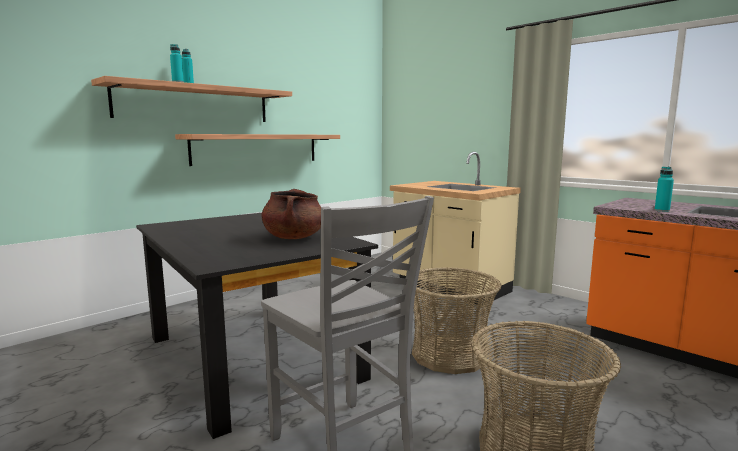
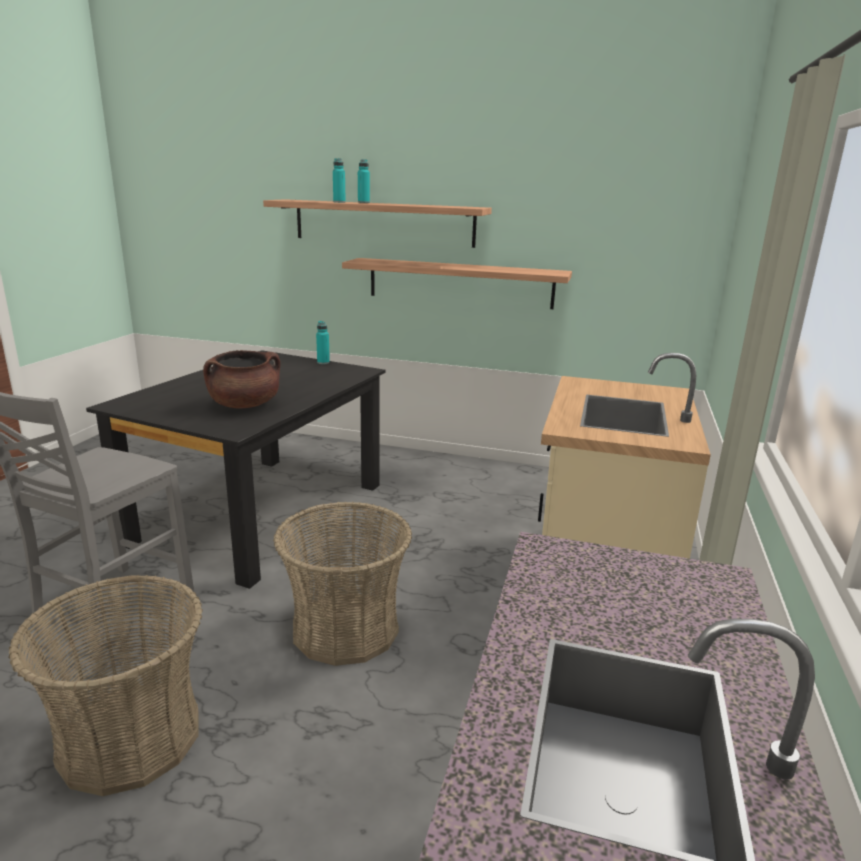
camera: 60 degrees right, 10 degrees up
turquoise bottle [655,167,674,212] -> turquoise bottle moved to [316,321,330,364]

